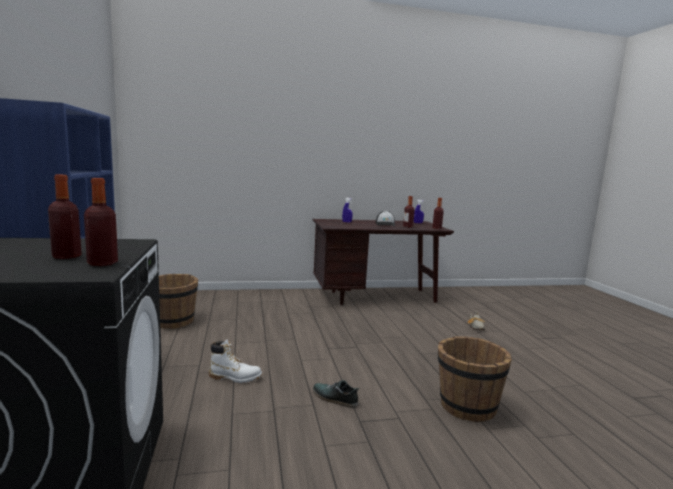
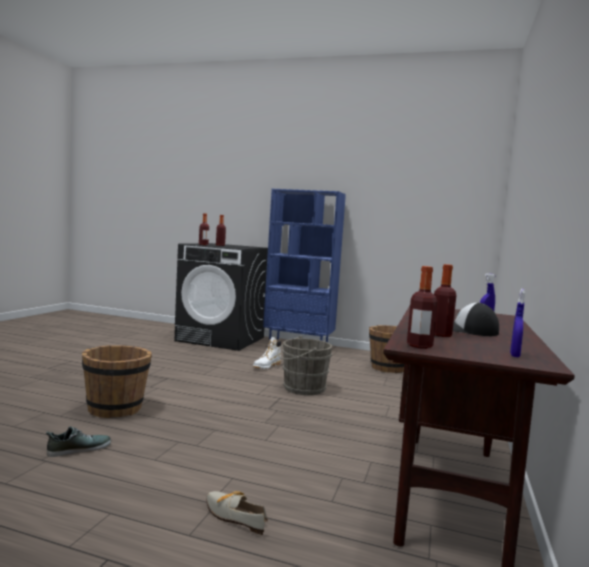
camera: 120 degrees right, 5 degrees down
shoe [313,380,360,408] -> shoe moved to [46,427,111,457]
none -> grey bucket [277,336,332,395]

